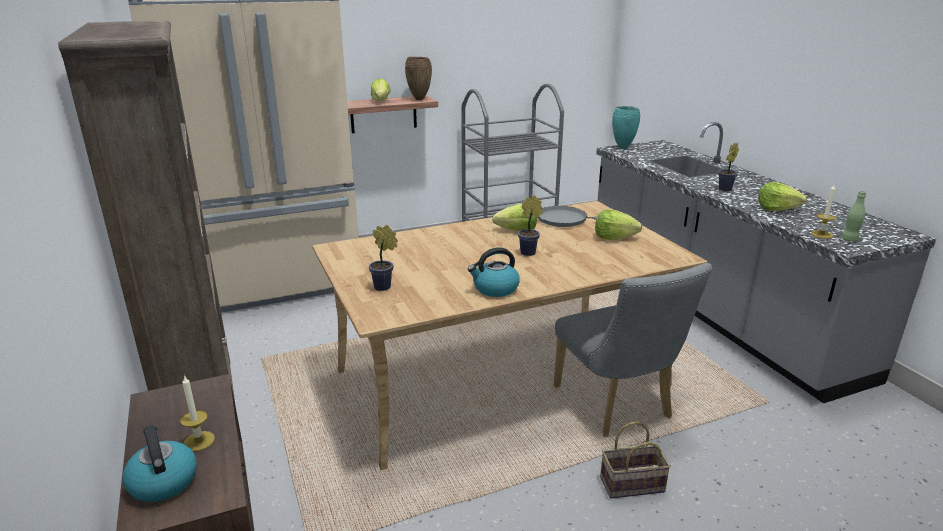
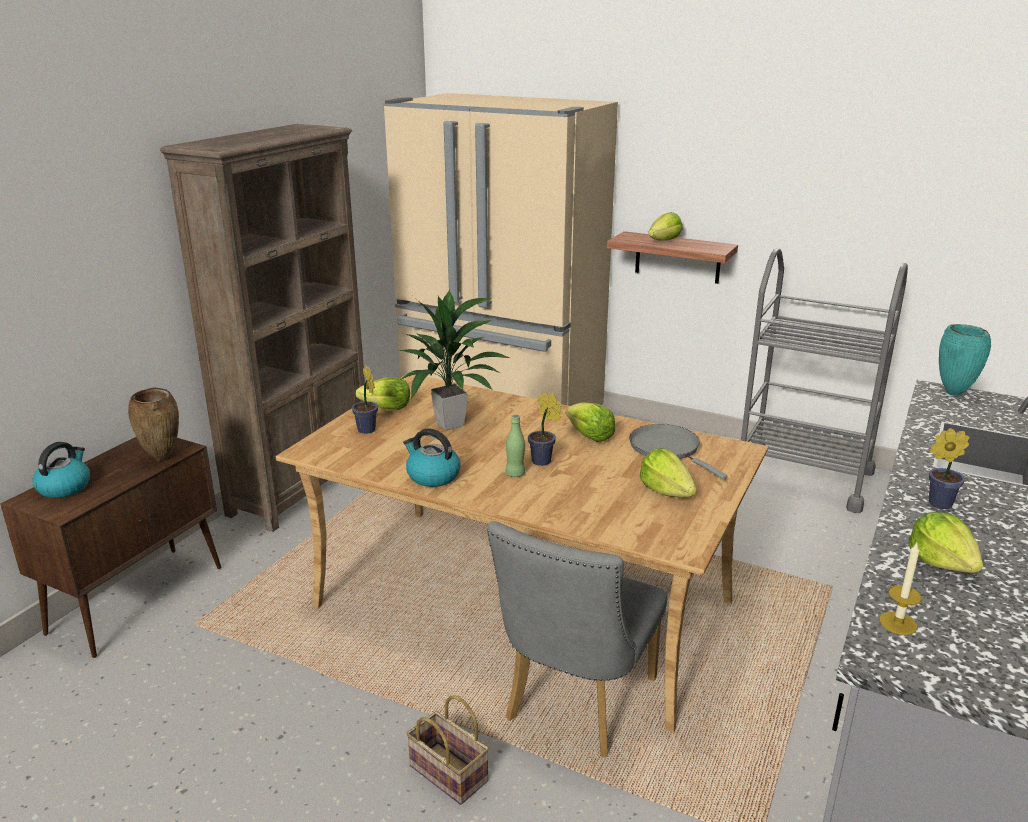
camera: 50 degrees right, 0 degrees up
candle [180,375,215,451] -> none
brown vase [405,57,432,100] -> brown vase moved to [128,387,179,461]
green bottle [841,191,866,242] -> green bottle moved to [506,415,525,477]
none -> lettuce [356,377,410,410]
none -> potted plant [399,290,510,430]

